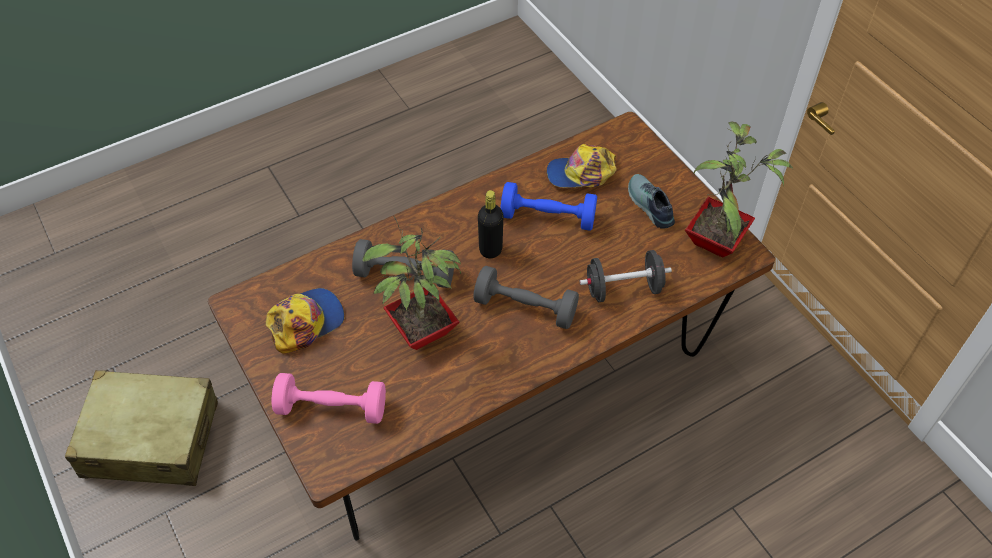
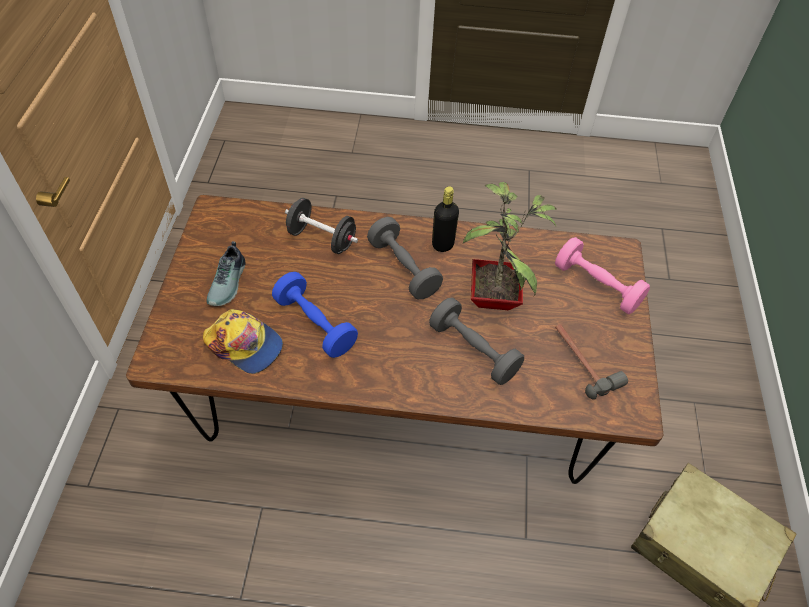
camera: 145 degrees left, 0 degrees up
cap [266,288,344,353] -> hammer [555,324,628,400]
black bottle [478,190,503,258] -> black bottle moved to [432,186,459,252]
potted plant [685,122,793,258] -> none

